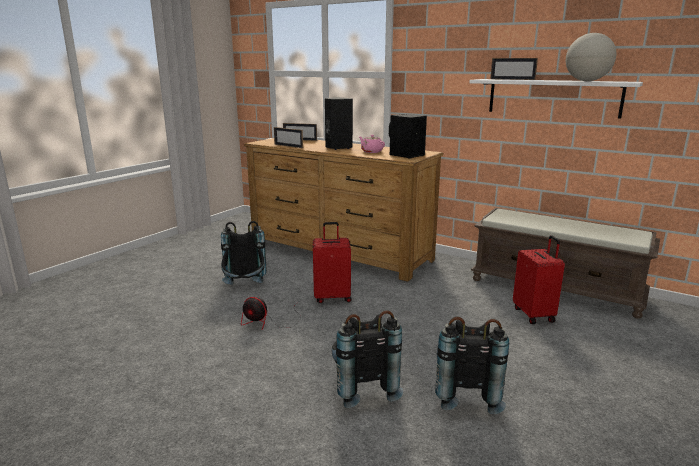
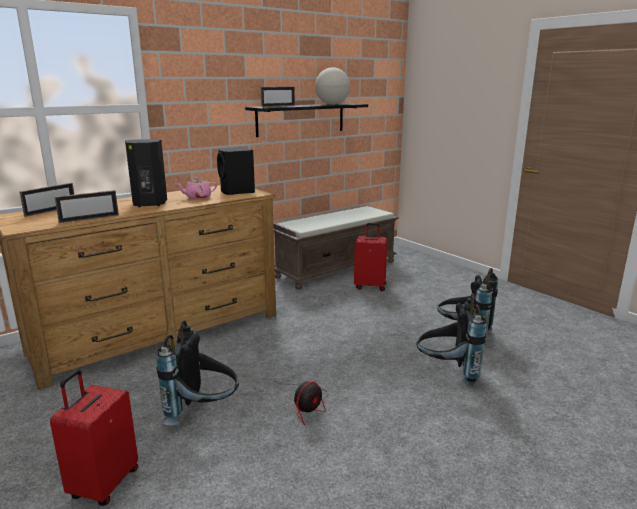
camera: 70 degrees left, 0 degrees up
red suitcase [313,222,351,303] -> red suitcase moved to [50,370,138,506]
white shelf [469,79,643,118] -> black shelf [245,103,368,137]

